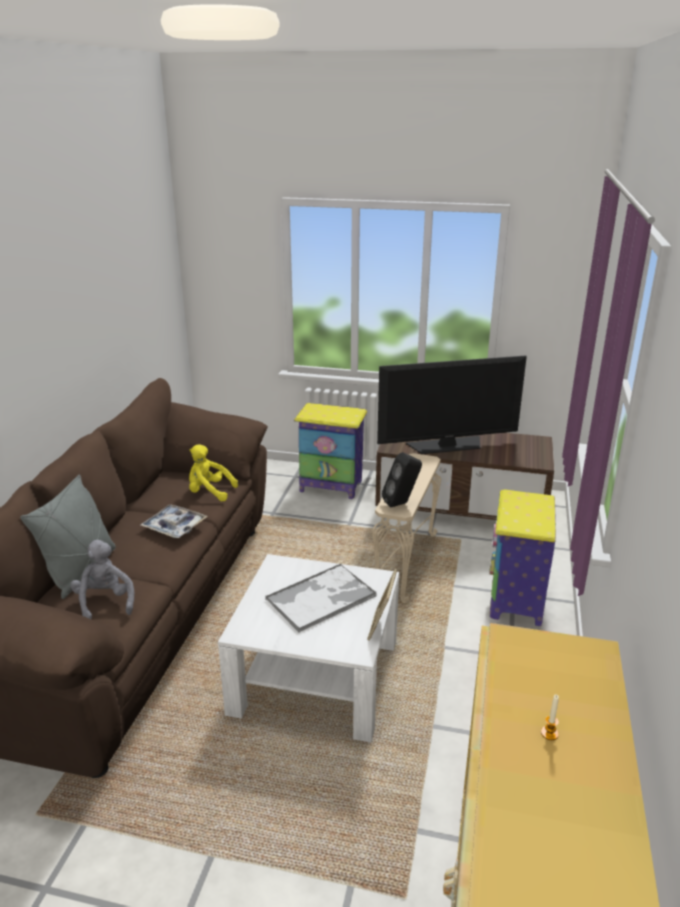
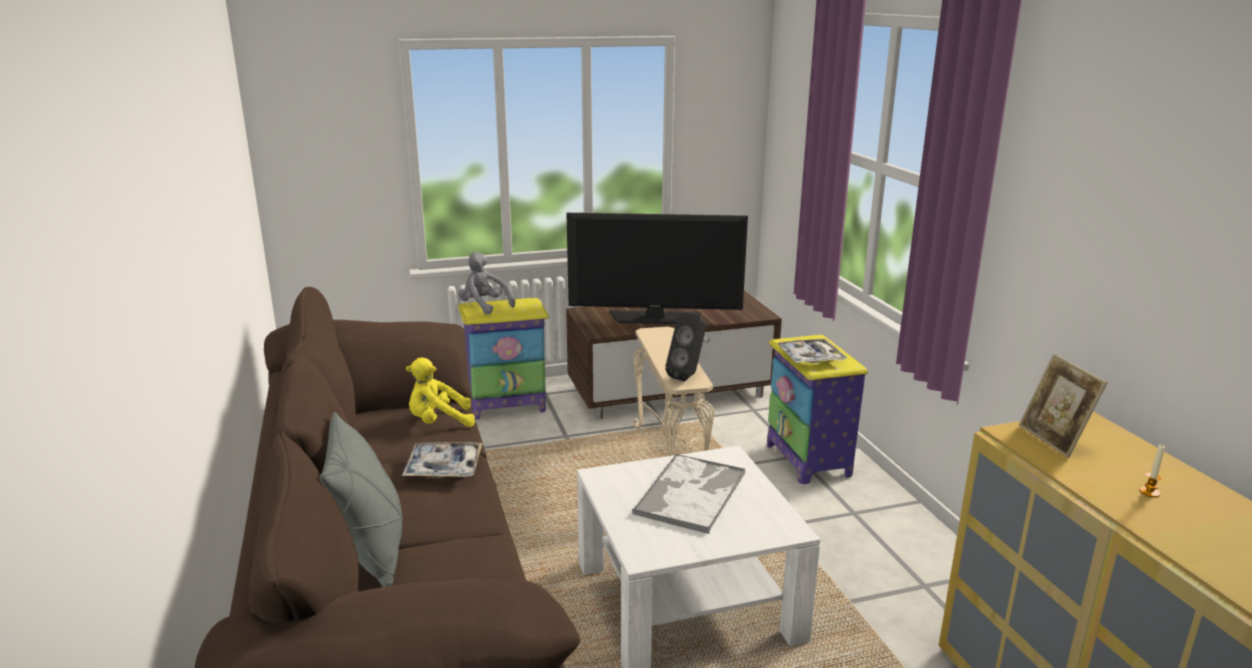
camera: 30 degrees left, 5 degrees down
grey plush toy [70,540,134,619] -> grey plush toy moved to [458,252,515,315]
picture frame [367,569,397,640] -> picture frame moved to [1019,354,1107,458]
television [377,356,527,454] -> television turned 45 degrees clockwise [566,213,748,324]
none -> tray [776,339,847,363]

